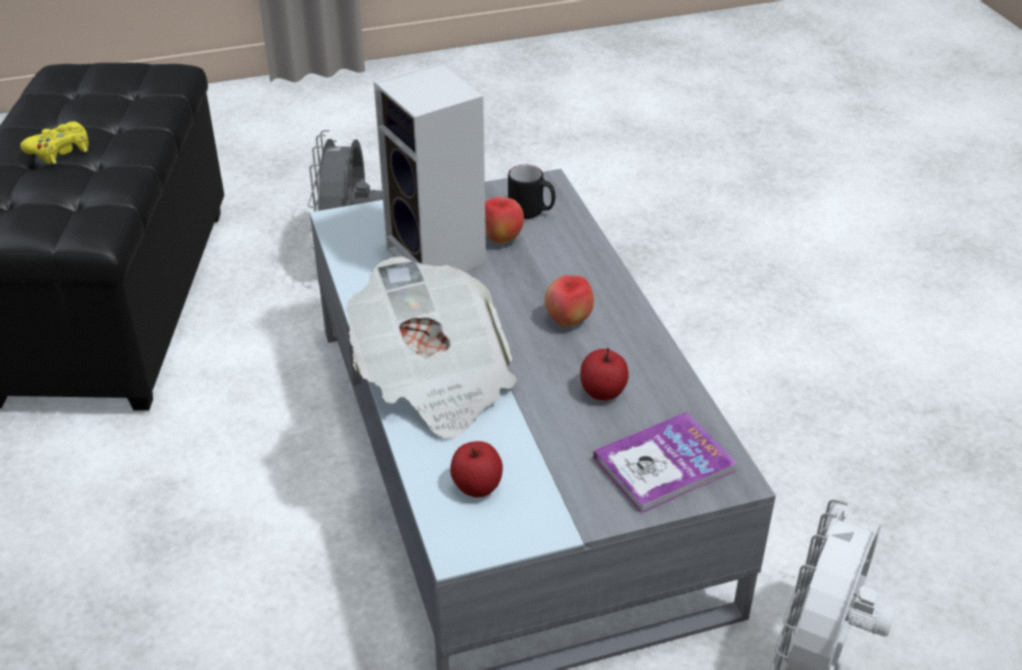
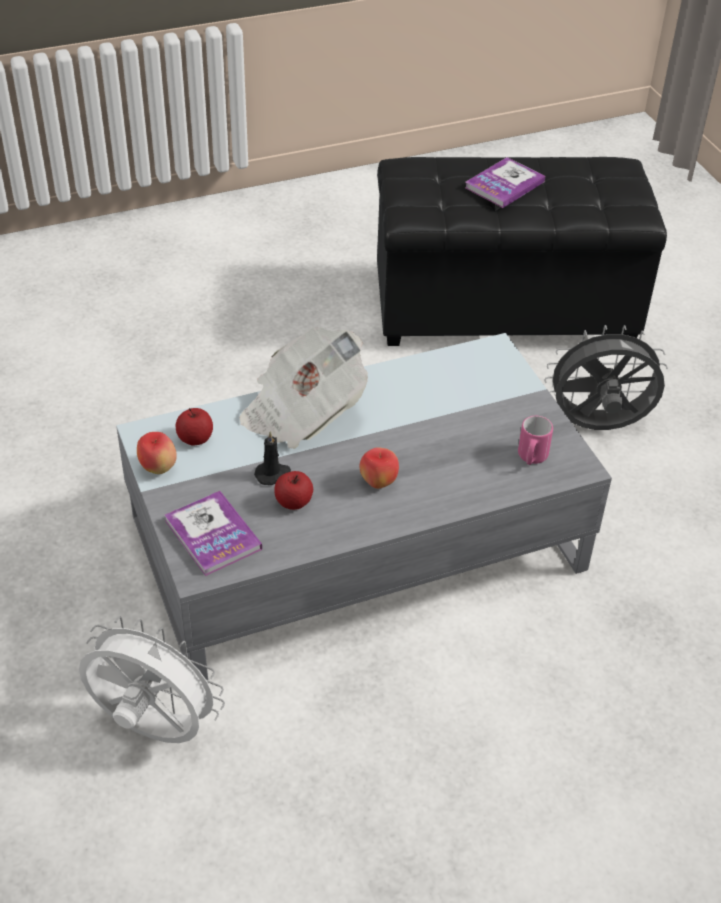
camera: 85 degrees right, 5 degrees up
yellow game controller [20,122,89,164] -> book [465,157,545,208]
speaker [374,63,486,272] -> none
apple [485,197,524,244] -> apple moved to [137,432,177,474]
black mug [508,165,556,219] -> pink mug [518,416,553,465]
none -> black candle [254,431,291,485]

